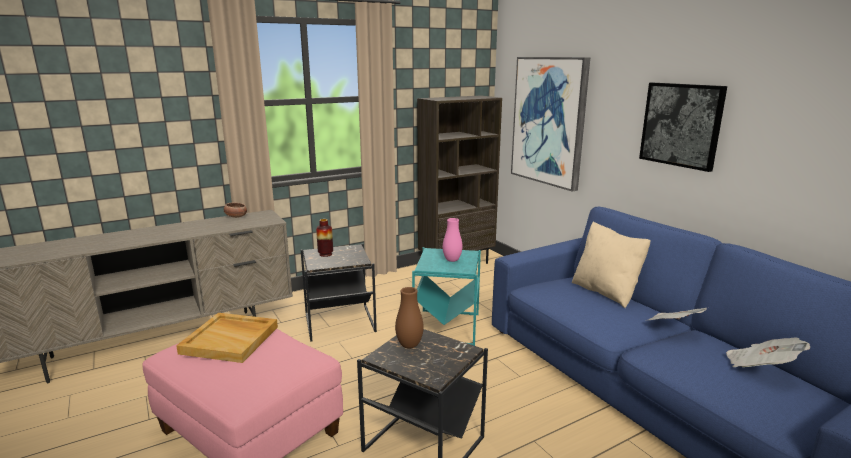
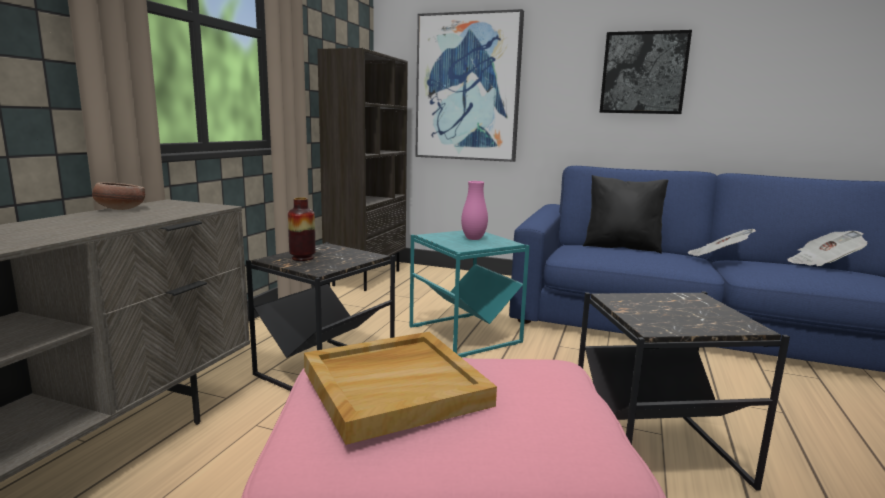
camera: 40 degrees left, 5 degrees down
brown vase [395,287,424,348] -> none
beige pillow [572,221,651,308] -> black pillow [583,175,668,254]

